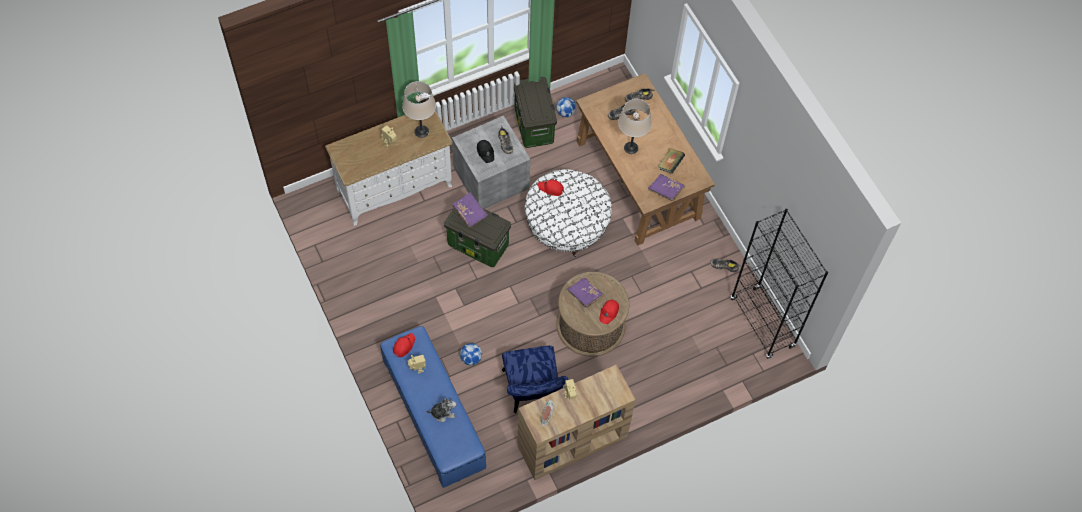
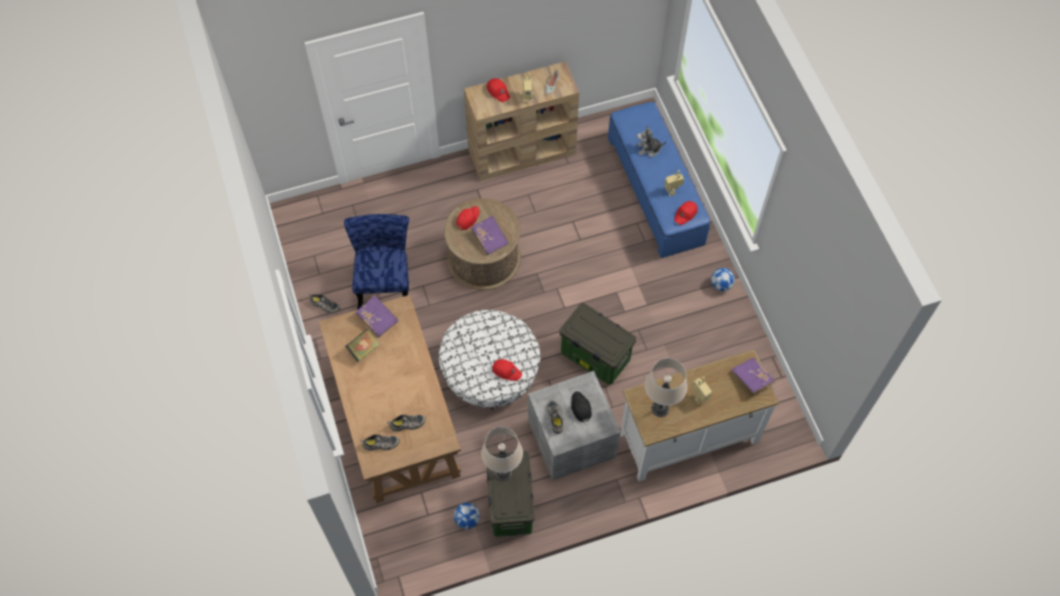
camera: 170 degrees left, 0 degrees up
purple book [452,192,488,228] -> purple book moved to [731,358,775,395]
football [460,343,482,365] -> football moved to [711,268,735,291]
blue chair [502,346,568,413] -> blue chair moved to [344,214,409,310]
beige table lamp [618,99,652,154] -> beige table lamp moved to [481,427,523,481]
black bookcase [731,209,828,359] -> none
none -> red cap [487,78,510,102]

